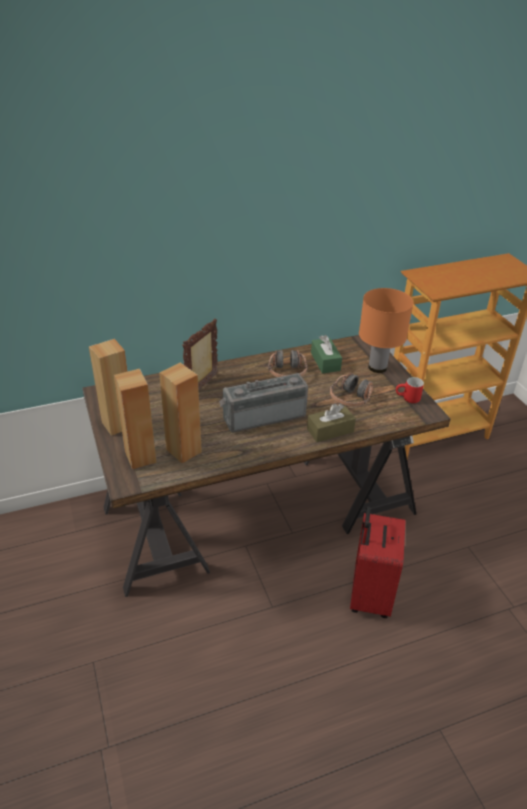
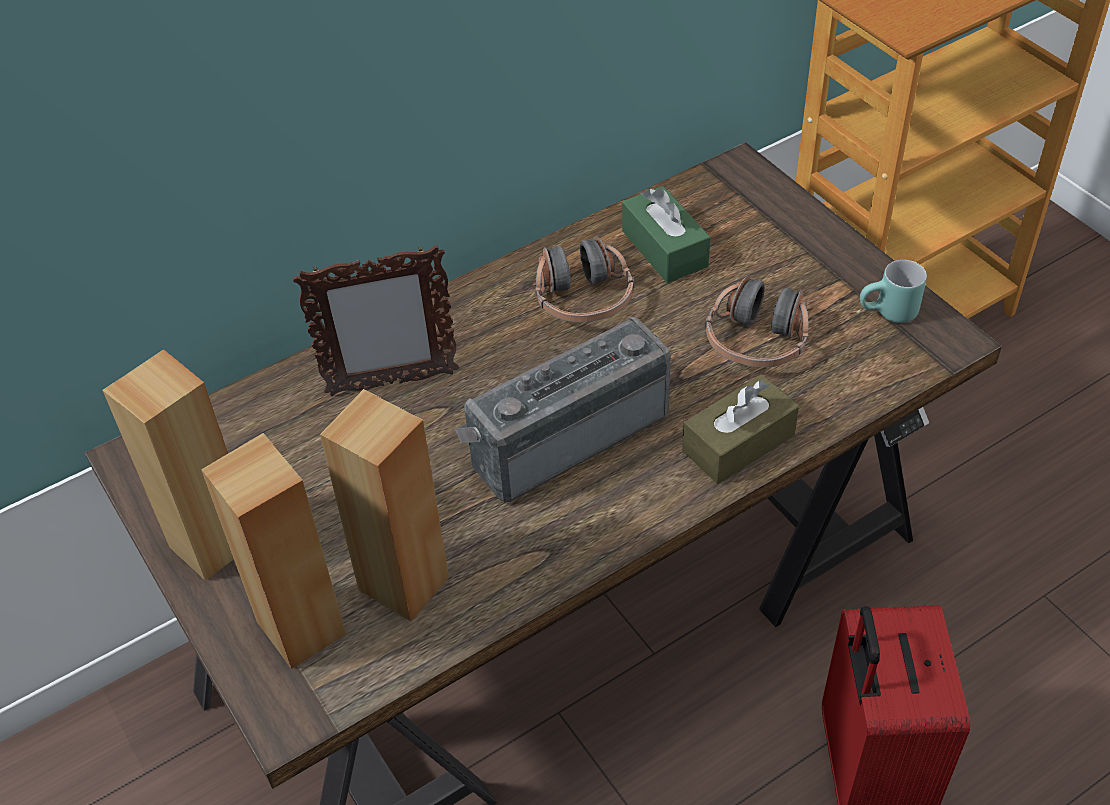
camera: 10 degrees left, 10 degrees up
picture frame [182,318,218,390] -> picture frame turned 120 degrees counterclockwise [293,245,459,396]
orange table lamp [359,288,413,373] -> none
red mug [396,377,424,403] -> turquoise mug [860,260,927,323]

